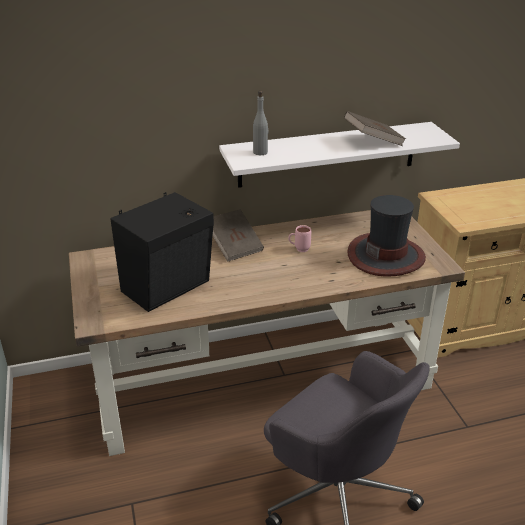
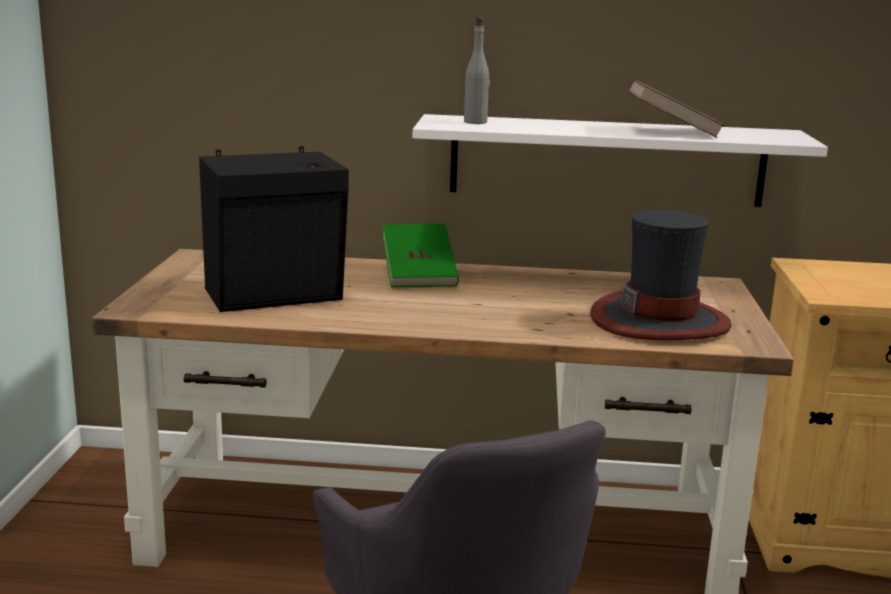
camera: 20 degrees right, 15 degrees down
brown book [213,209,264,262] -> green book [382,224,459,287]
pink mug [288,225,311,252] -> none

